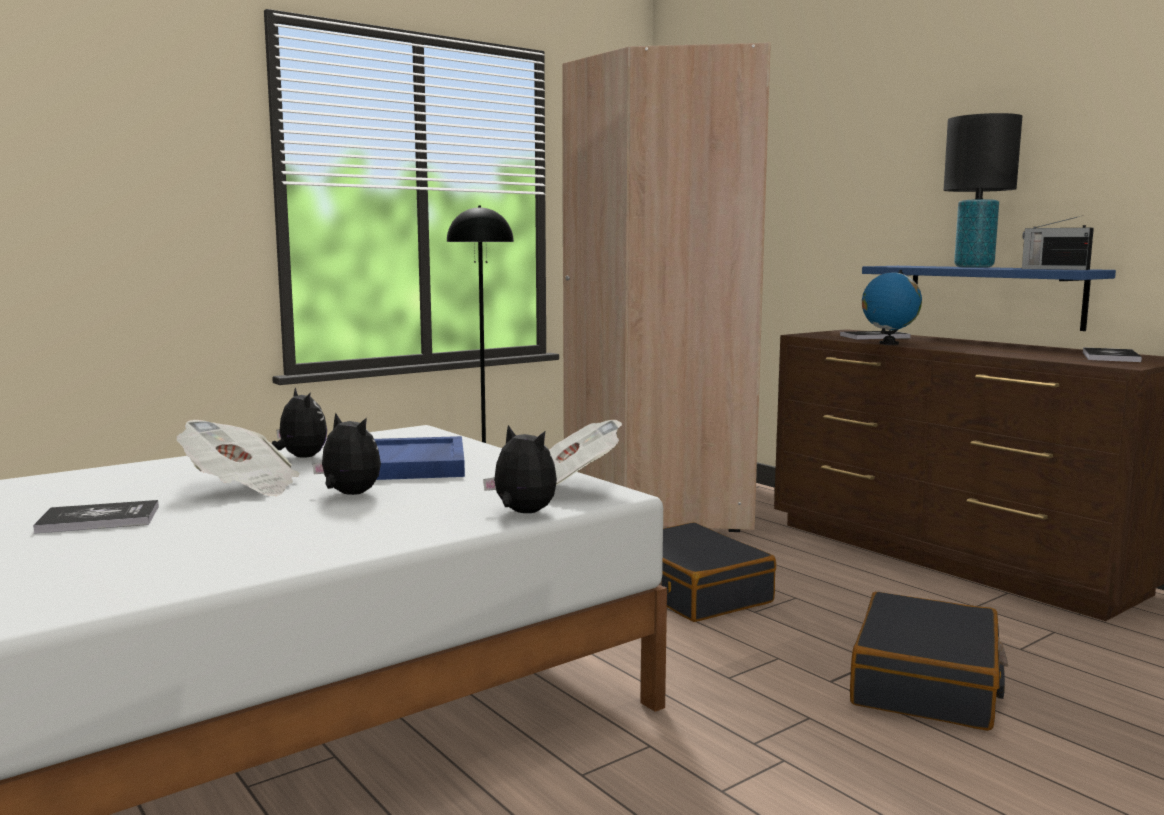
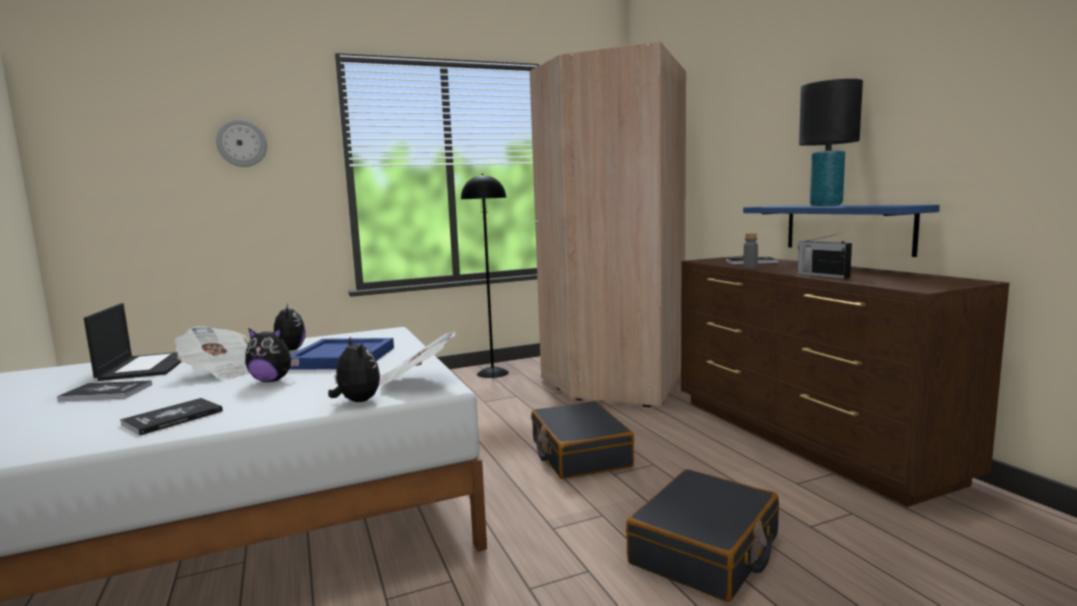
camera: 15 degrees right, 0 degrees up
plush toy [313,413,381,495] -> plush toy turned 135 degrees clockwise [245,328,299,382]
globe [862,270,922,345] -> grey bottle [743,233,758,269]
radio [1022,215,1094,270] -> radio moved to [798,233,852,279]
book [1082,347,1142,362] -> book moved to [120,398,223,435]
none -> laptop [84,303,181,381]
none -> wall clock [216,119,267,167]

